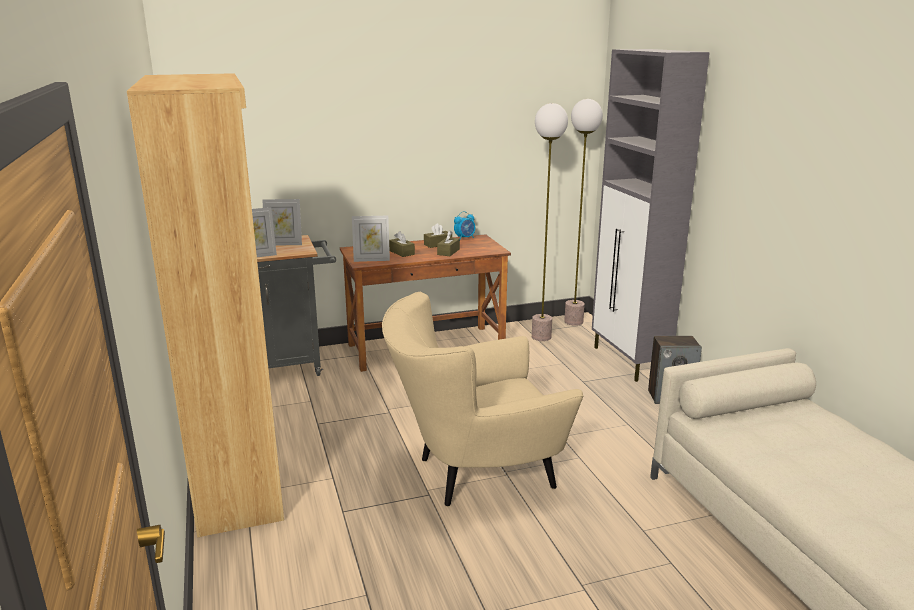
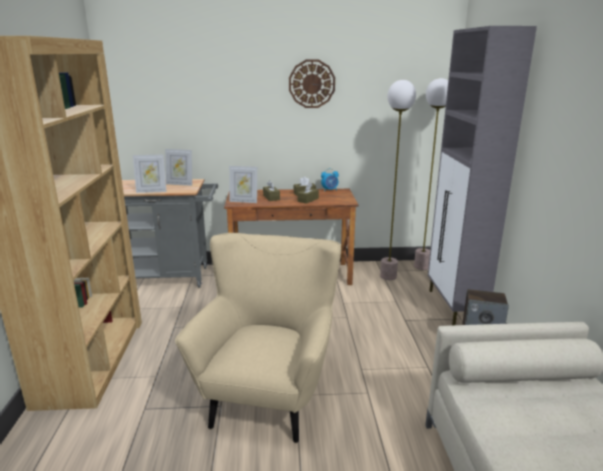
camera: 15 degrees right, 0 degrees up
beige armchair [382,292,584,507] -> beige armchair turned 105 degrees clockwise [175,233,341,443]
none -> wall clock [289,59,335,108]

